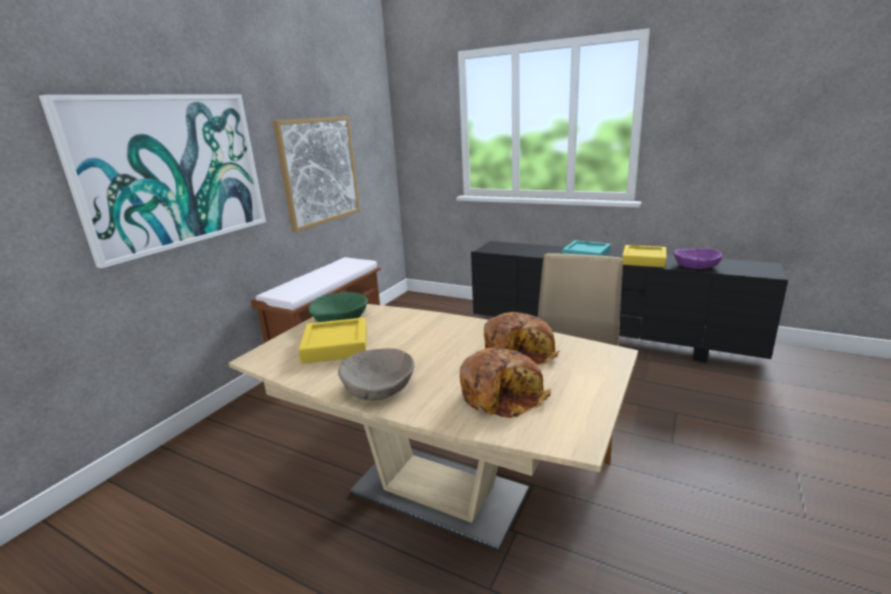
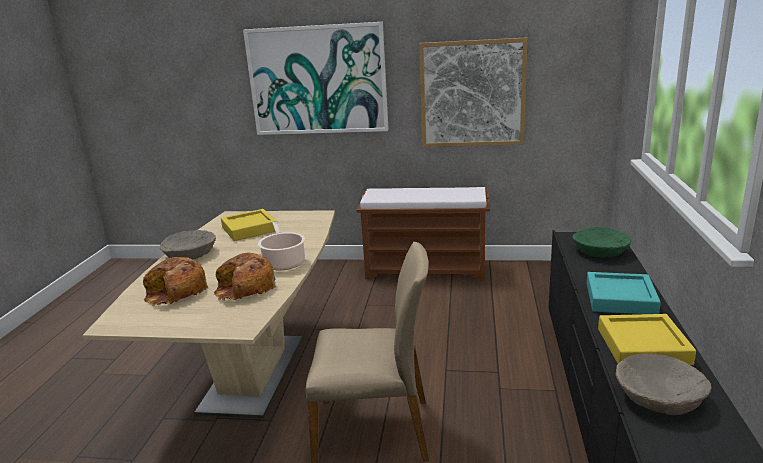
camera: 70 degrees right, 0 degrees up
green bowl [309,292,368,322] -> green bowl moved to [572,226,632,258]
purple bowl [674,248,722,269] -> beige bowl [616,354,711,415]
none -> cooking pot [258,222,305,270]

